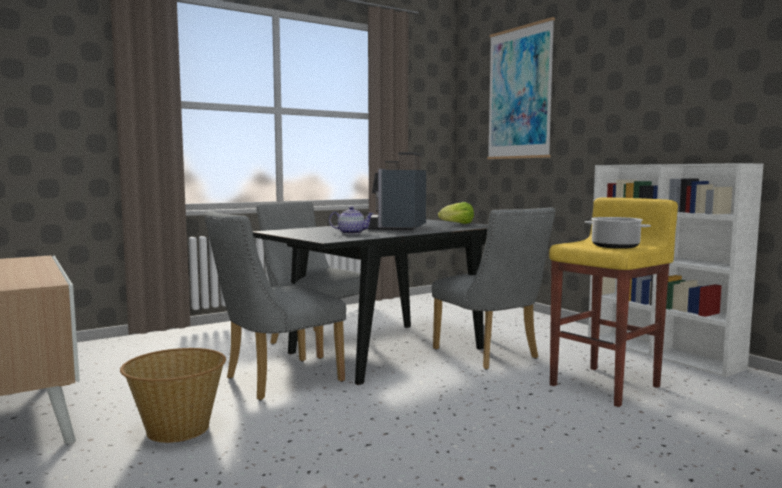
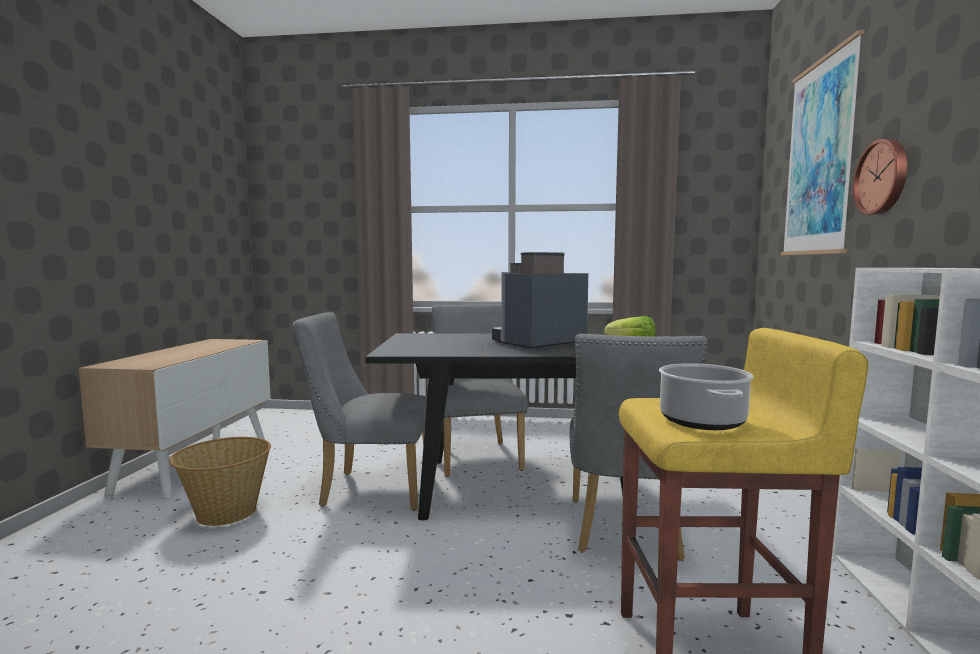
camera: 40 degrees right, 0 degrees up
teapot [329,206,374,234] -> none
none -> wall clock [853,139,908,215]

